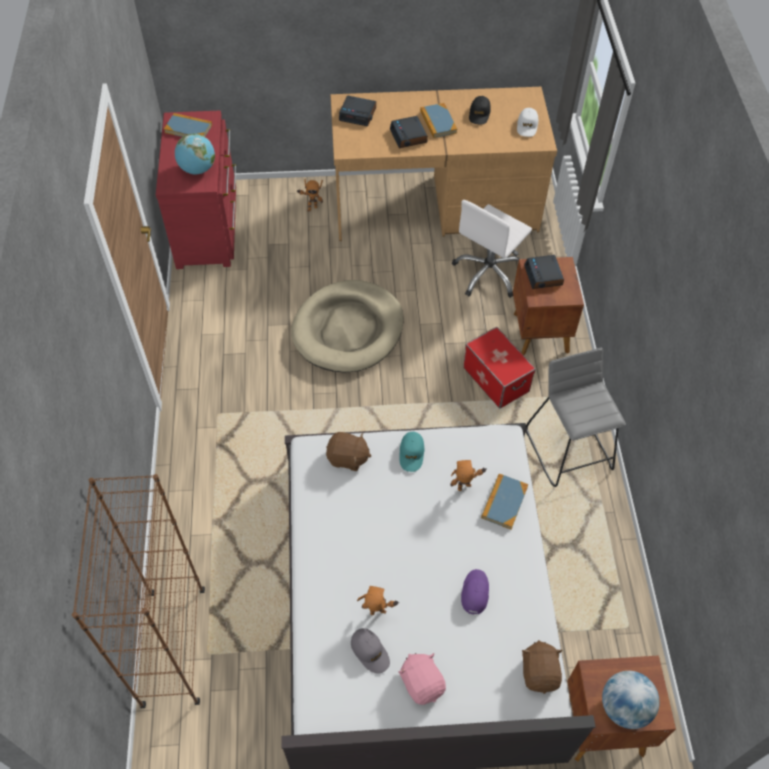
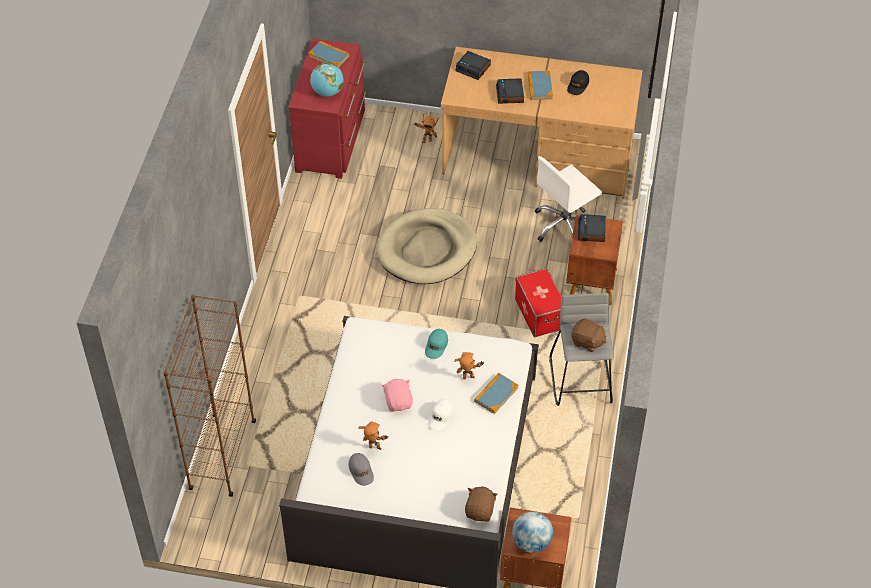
camera: 15 degrees right, 5 degrees down
brown plush toy [326,432,371,471] -> brown plush toy moved to [571,319,607,352]
pink plush toy [398,653,446,705] -> pink plush toy moved to [382,379,413,412]
purple cap [461,569,489,614] -> none
white cap [517,108,538,137] -> white cap moved to [428,399,453,430]

